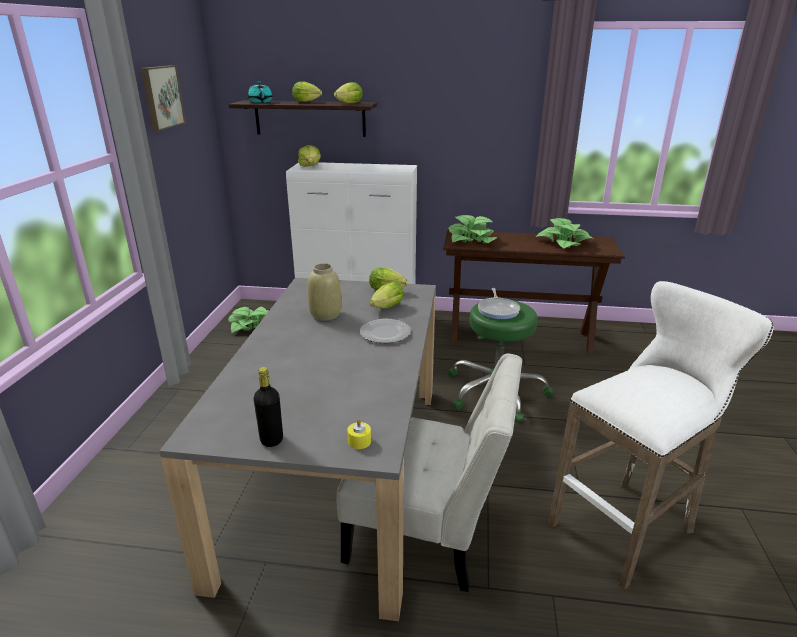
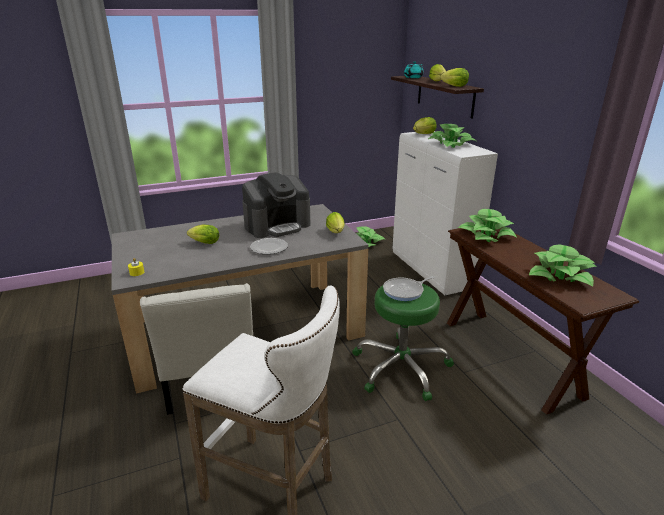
camera: 60 degrees right, 0 degrees up
picture [140,65,186,131] -> none
black bottle [254,367,283,447] -> none
beige vase [308,263,342,321] -> coffee machine [242,172,310,238]
lettuce [370,282,404,308] -> lettuce moved to [187,225,220,244]
none -> potted plant [428,124,476,148]

